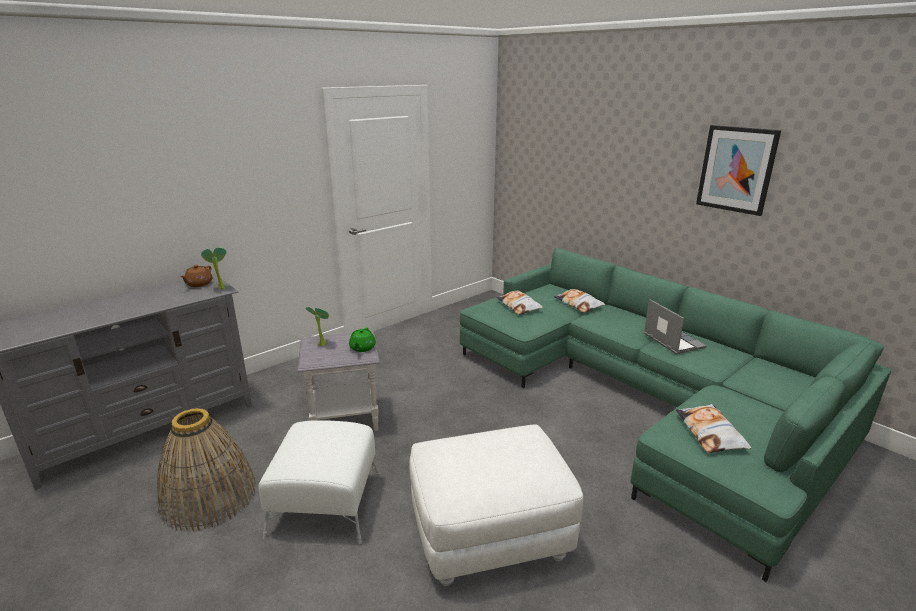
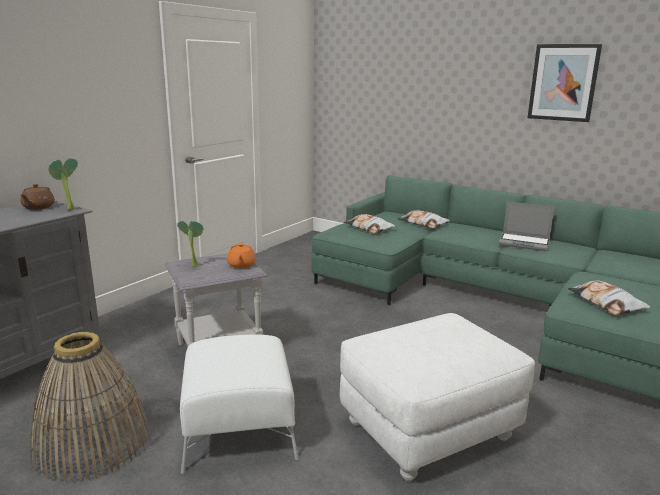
camera: 15 degrees left, 5 degrees down
green teapot [349,327,376,352] -> orange teapot [227,243,256,268]
laptop [644,299,707,354] -> laptop turned 150 degrees clockwise [499,201,555,251]

